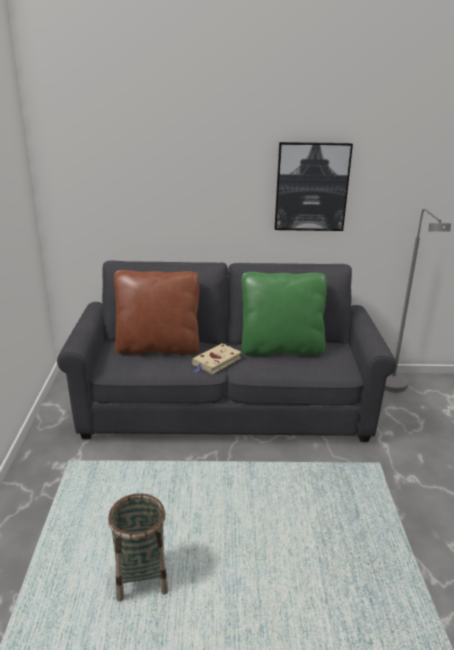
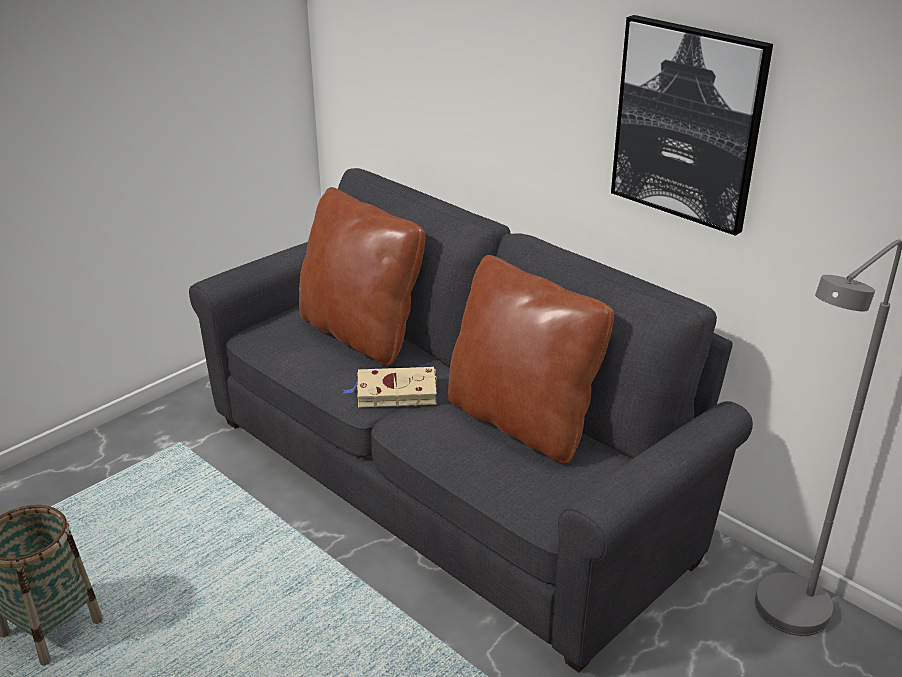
camera: 45 degrees right, 5 degrees up
green pillow [242,272,327,356] -> brown pillow [448,255,614,463]

